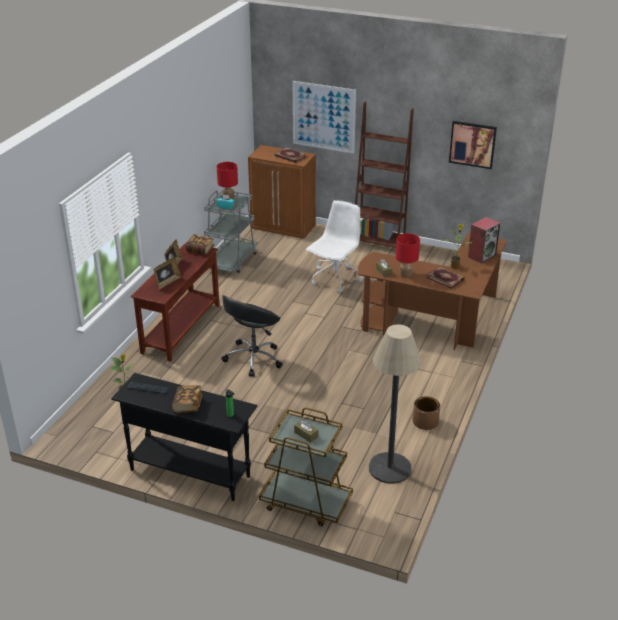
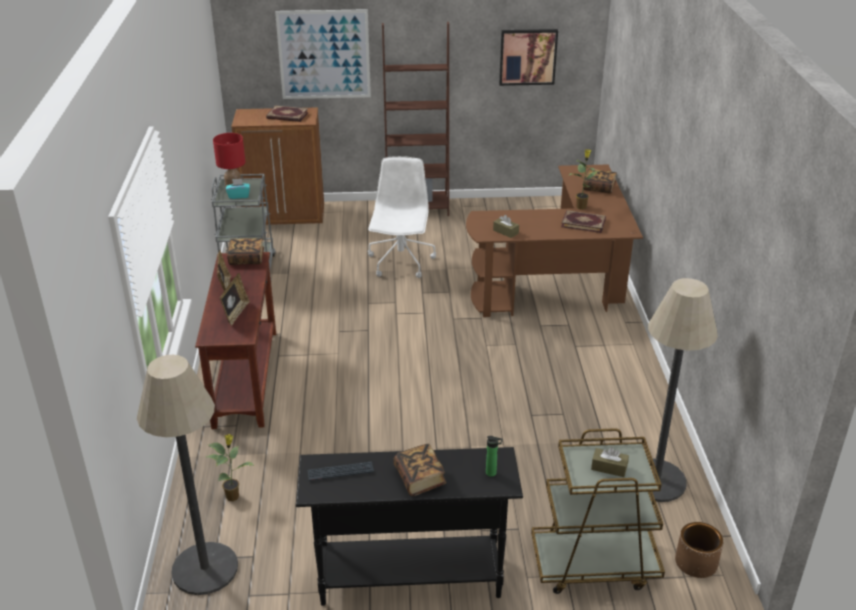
camera: 25 degrees left, 0 degrees up
black office chair [222,295,283,377] -> none
red table lamp [396,233,420,277] -> none
brown planter [413,396,440,430] -> brown planter moved to [675,522,724,578]
speaker [468,217,500,264] -> book [583,168,617,194]
none -> floor lamp [137,355,238,595]

